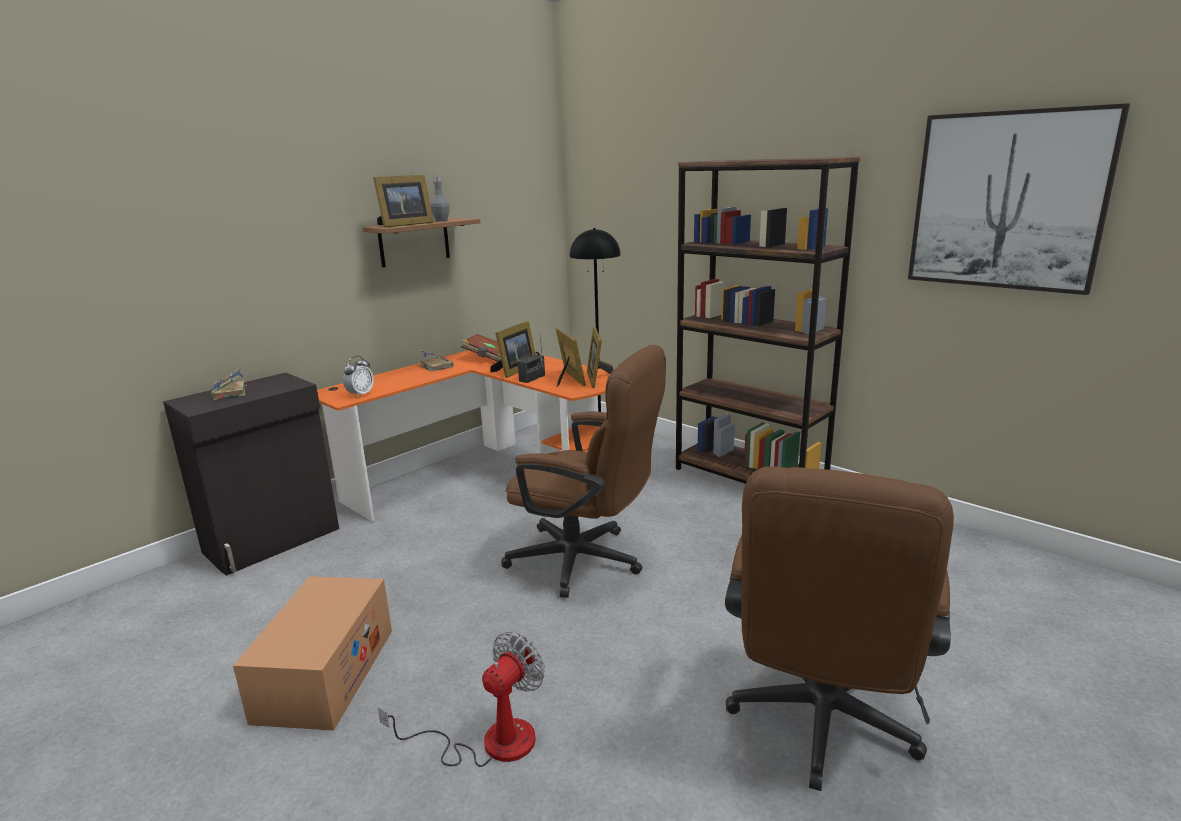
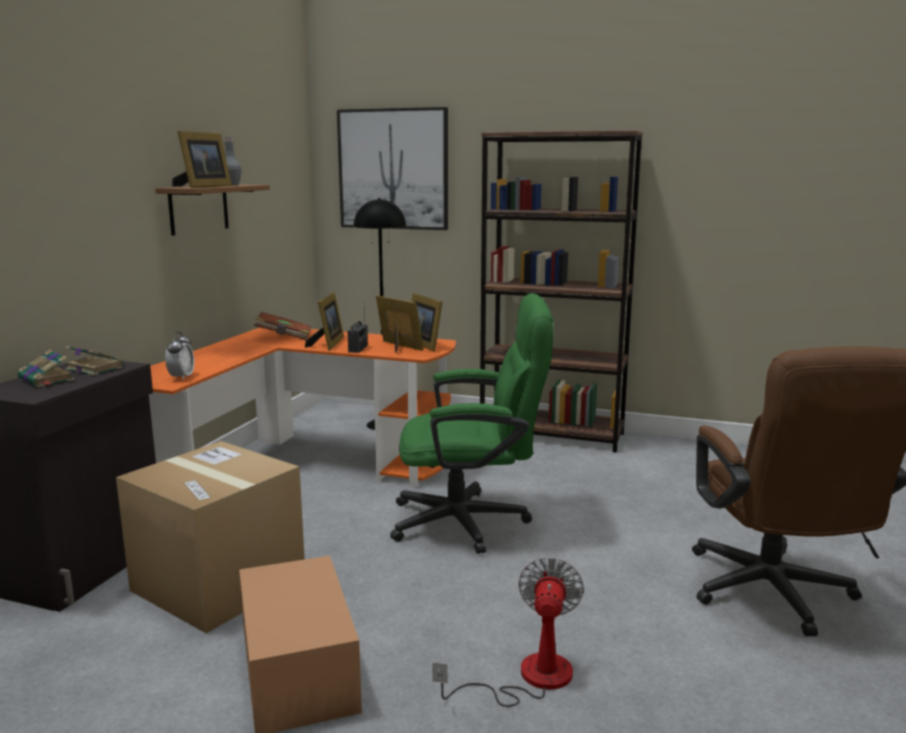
camera: 25 degrees left, 5 degrees down
book [420,350,454,372] -> book moved to [65,346,123,376]
brown office chair [501,345,666,598] -> green office chair [390,293,554,554]
picture [908,103,1130,295] -> picture moved to [337,107,448,230]
none -> cardboard box [116,441,305,634]

